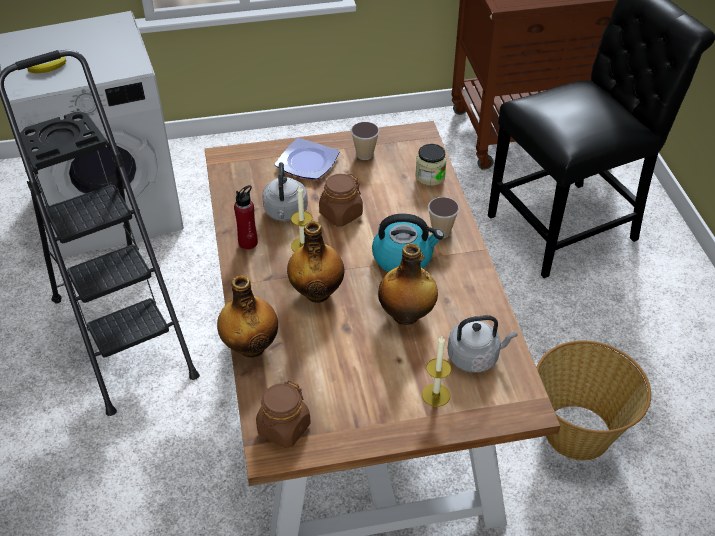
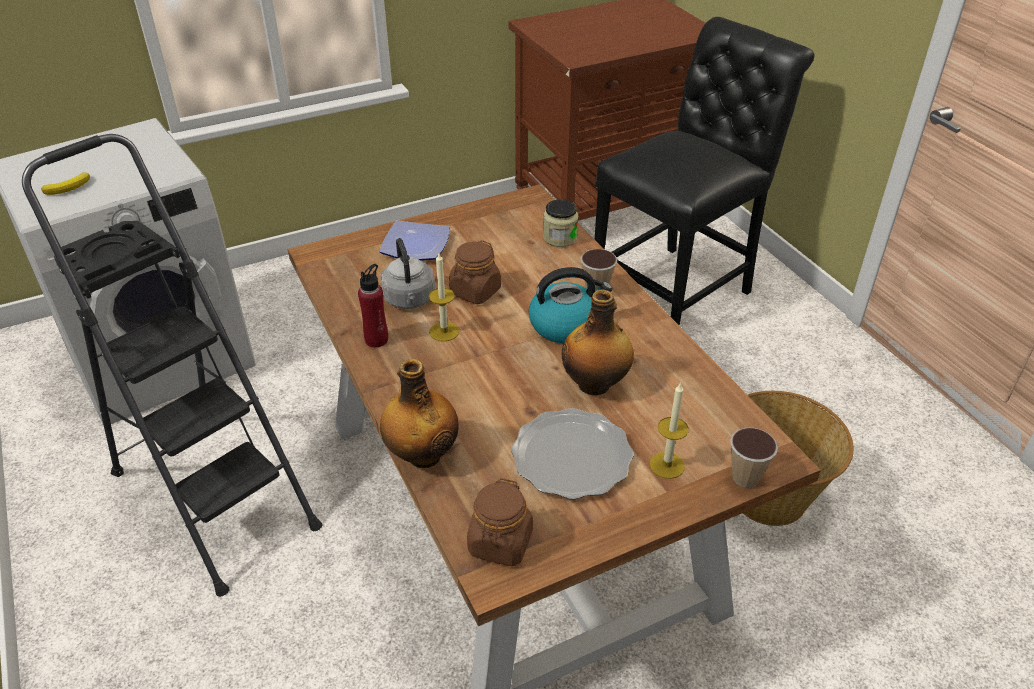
camera: 15 degrees left, 5 degrees down
bottle [287,221,345,303] -> none
cup [351,122,379,160] -> cup moved to [730,428,778,488]
grey kettle [448,315,517,373] -> none
none -> plate [511,408,634,499]

